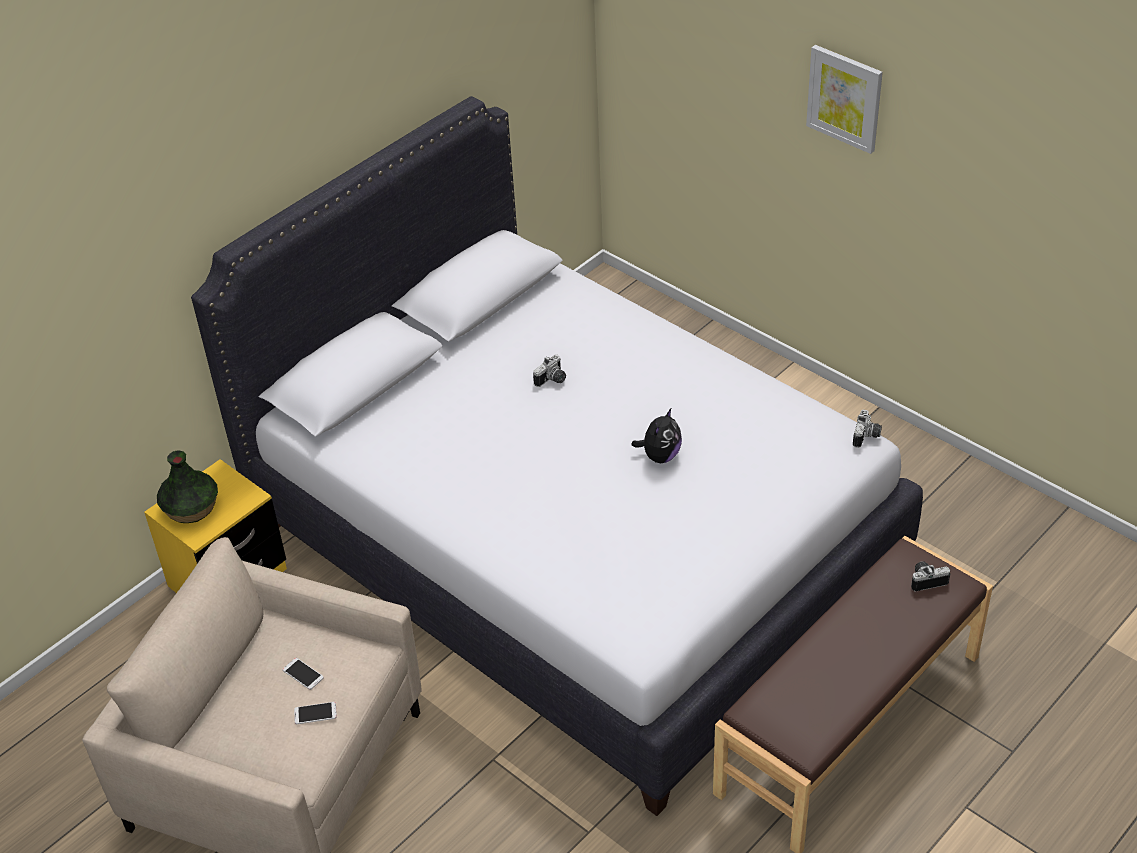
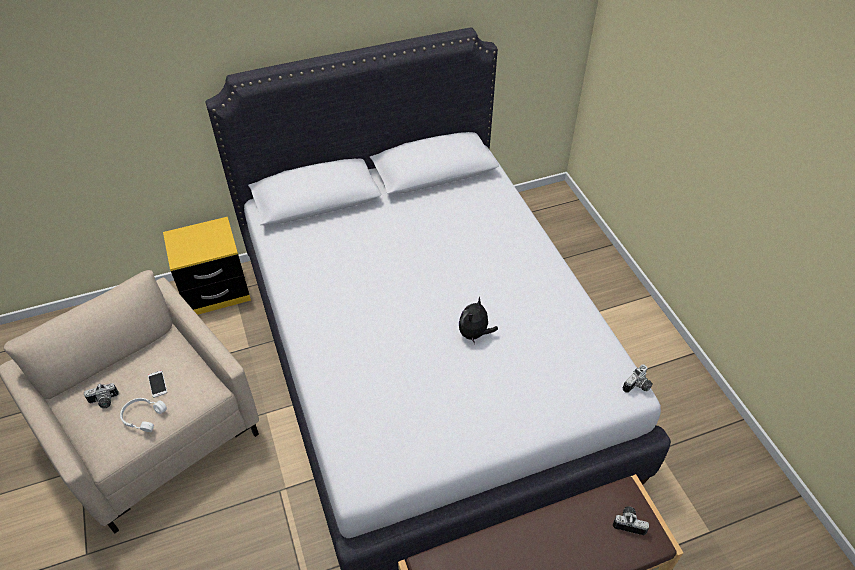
camera: 25 degrees right, 5 degrees up
vase [157,451,218,523] -> none
phone [294,702,337,724] -> white headphones [120,398,167,432]
camera [533,354,566,387] -> camera moved to [84,383,119,409]
plush toy [631,407,682,463] -> plush toy turned 150 degrees clockwise [459,297,498,344]
picture [806,45,883,154] -> none

